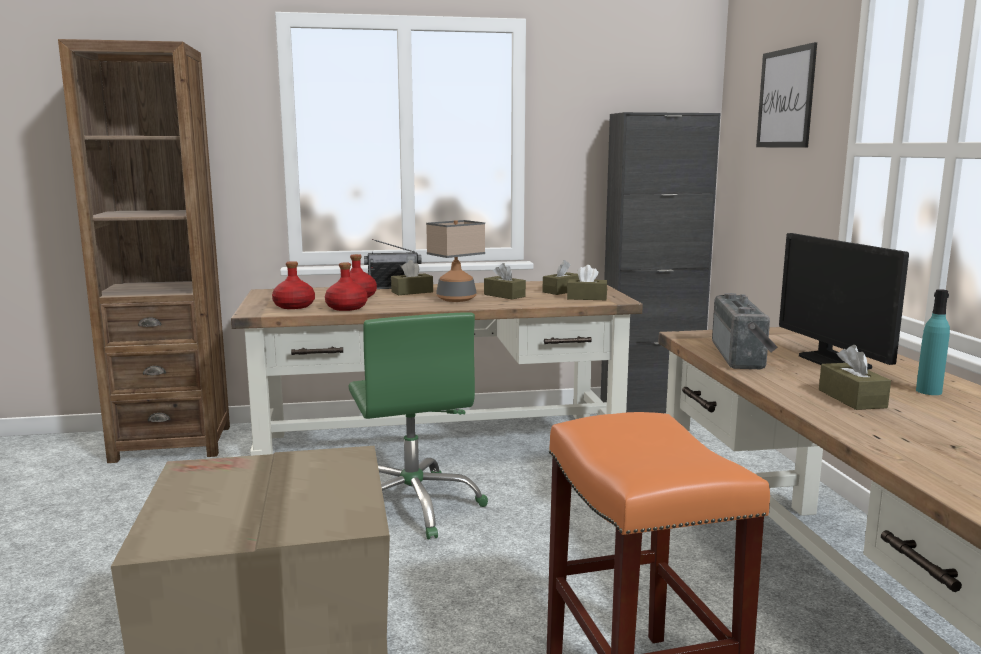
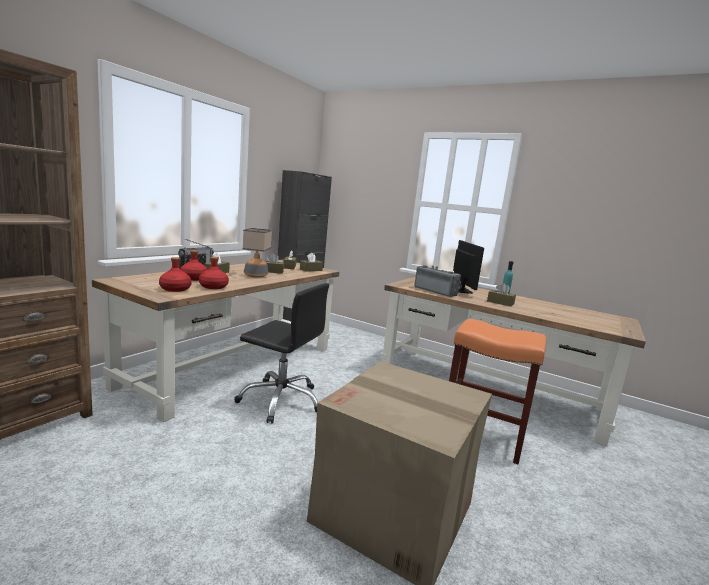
camera: 50 degrees left, 0 degrees up
green office chair [349,312,488,540] -> black office chair [234,283,329,423]
picture [756,42,817,148] -> none
monitor [779,233,909,370] -> monitor turned 120 degrees counterclockwise [453,240,484,294]

